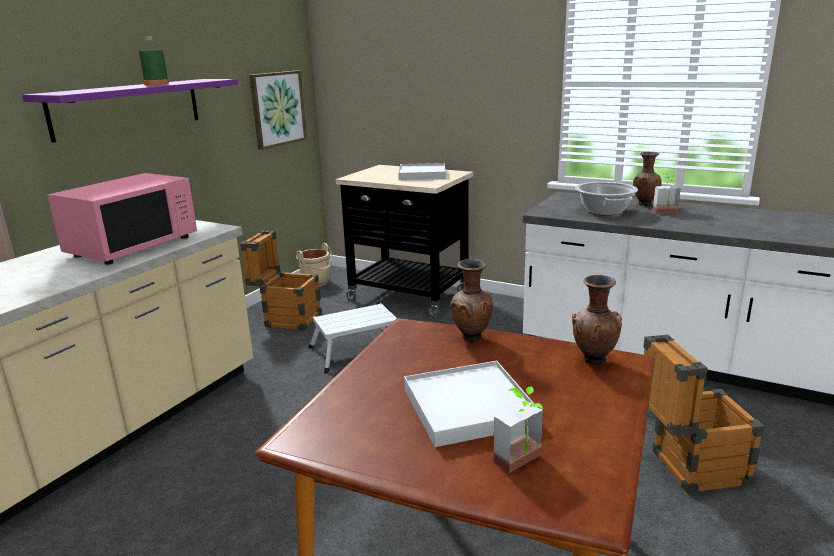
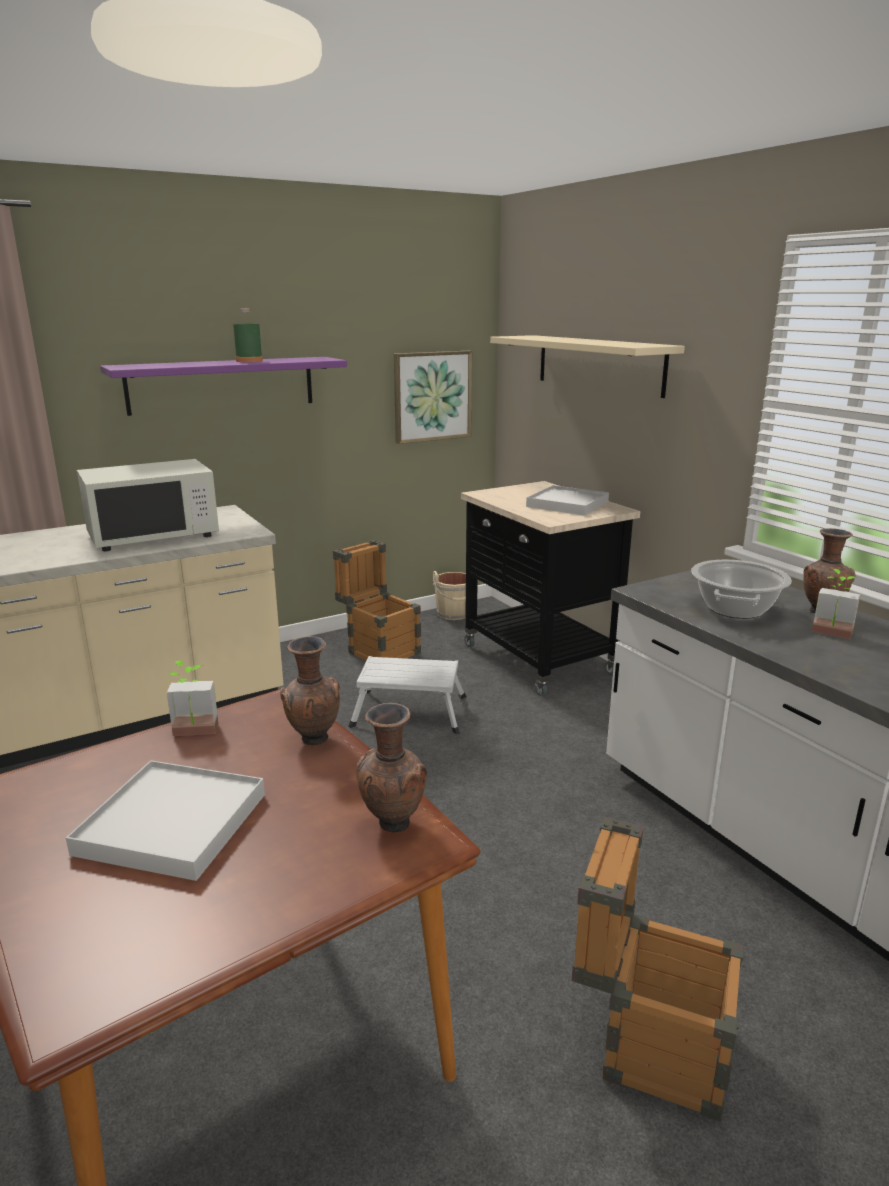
camera: 30 degrees right, 0 degrees up
pink microwave [47,173,197,265] -> white microwave [77,459,219,551]
potted plant [493,387,543,473] -> potted plant moved to [167,660,219,736]
none -> beige shelf [490,335,685,398]

